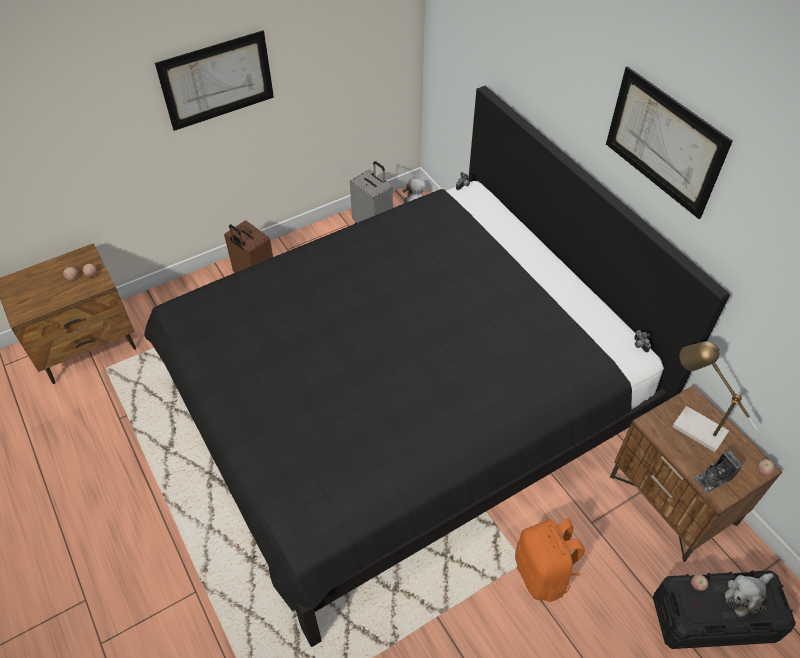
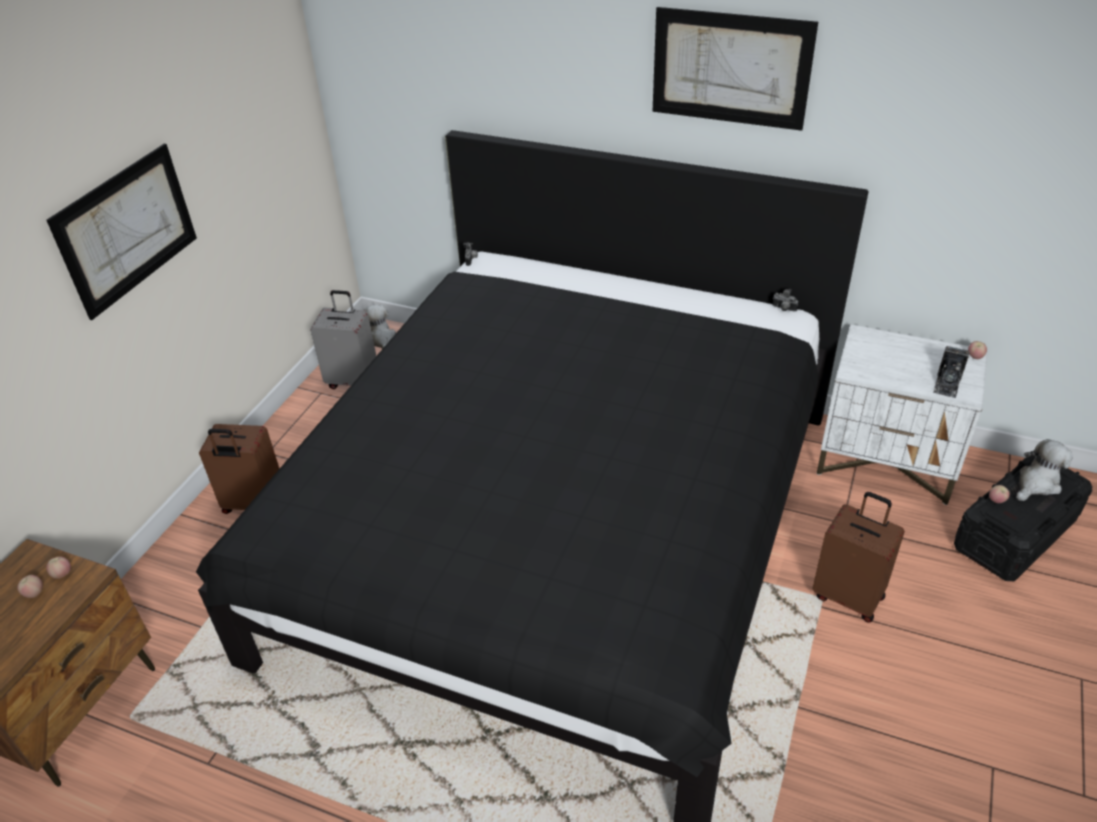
camera: 35 degrees left, 10 degrees down
orange backpack [515,518,585,602] -> brown suitcase [812,492,905,623]
brown nightstand [610,385,782,562] -> white nightstand [817,324,988,505]
table lamp [672,341,759,452] -> none
plush toy [725,573,774,617] -> plush toy turned 150 degrees counterclockwise [1016,439,1073,501]

